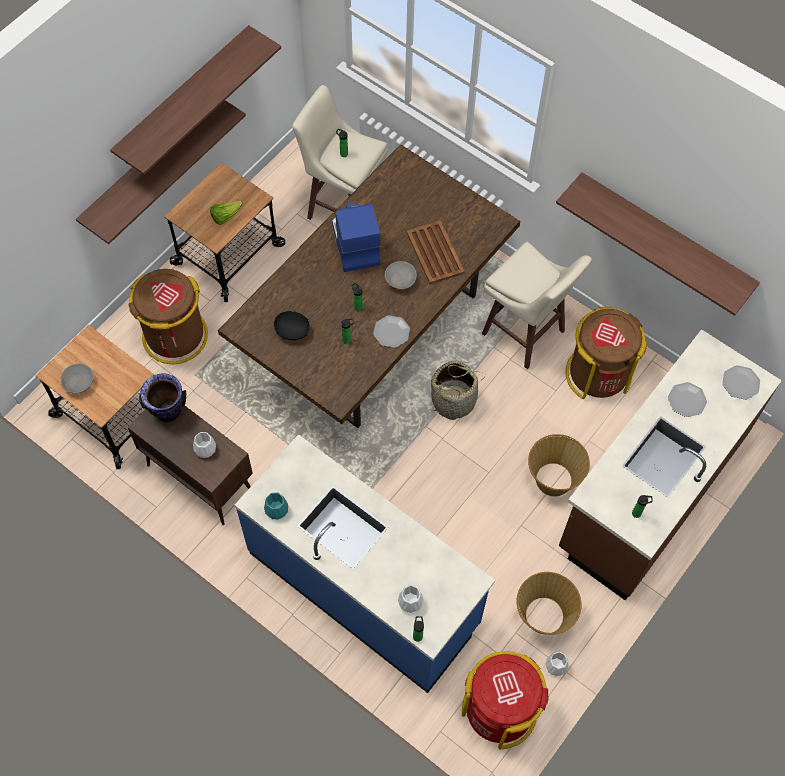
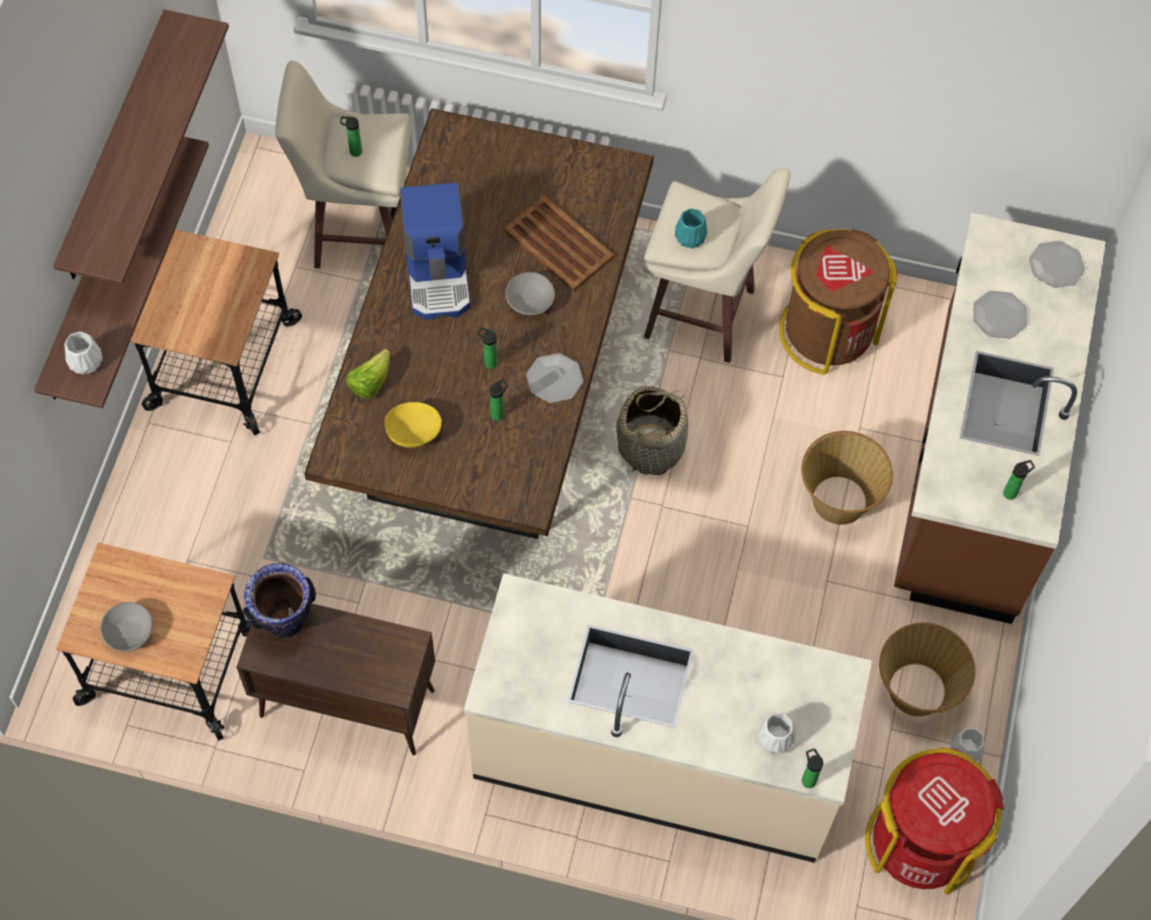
camera: 25 degrees left, 0 degrees up
brown trash can [128,269,208,364] -> none
white vase [193,432,216,458] -> white vase moved to [64,331,103,375]
lettuce [210,200,243,225] -> lettuce moved to [346,349,390,399]
blue counter [234,434,495,693] -> beige counter [464,573,872,863]
turquoise vase [264,493,288,520] -> turquoise vase moved to [675,209,707,248]
black bowl [274,311,310,340] -> yellow bowl [385,402,442,448]
coffee machine [332,202,381,272] -> coffee machine turned 150 degrees counterclockwise [400,183,470,320]
shelf [556,172,760,316] -> none

